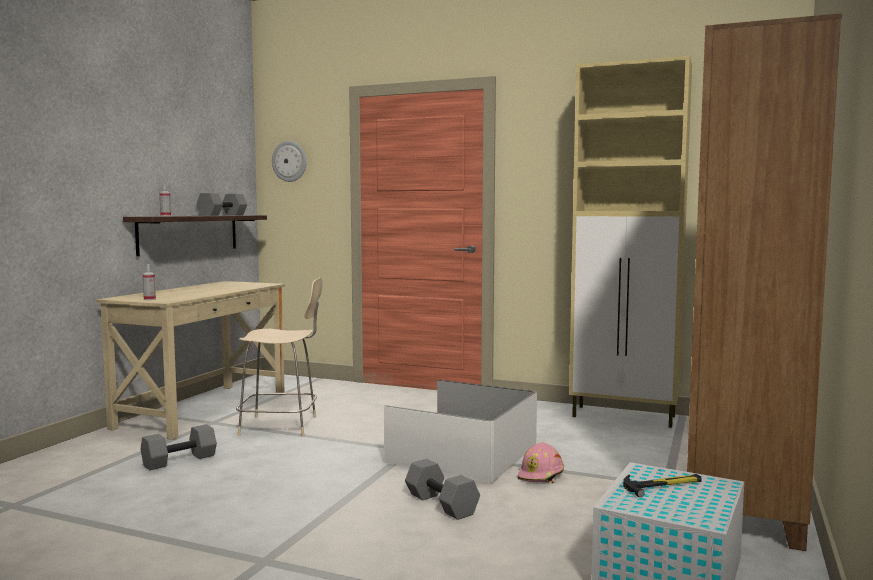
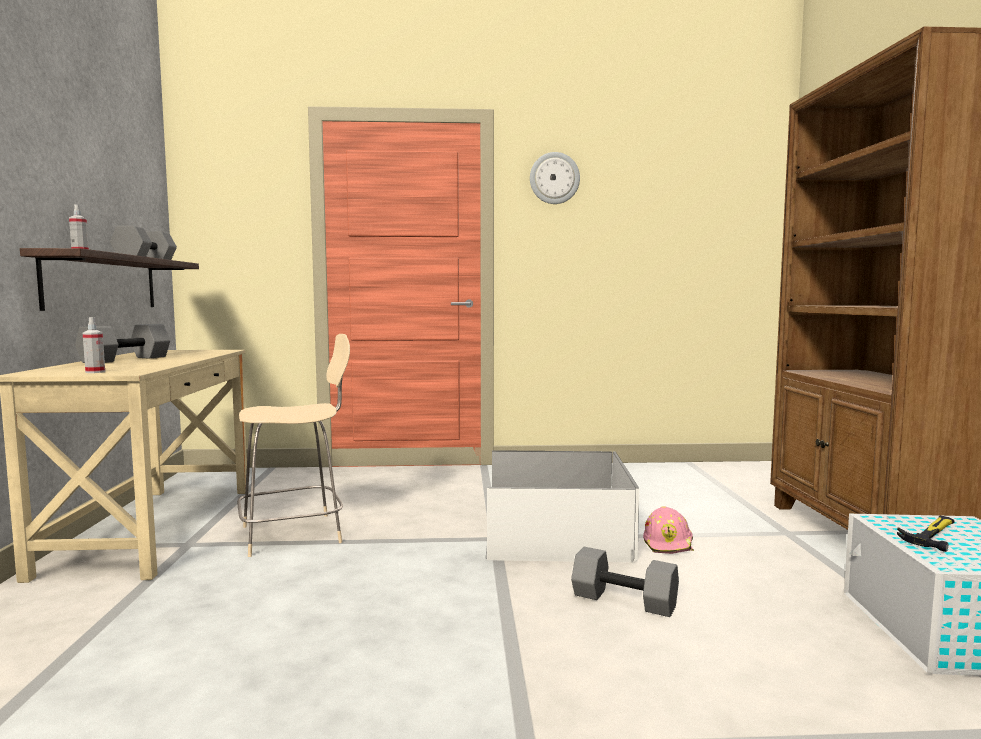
camera: 25 degrees left, 0 degrees up
grey dumbbell [140,424,217,470] -> grey dumbbell moved to [75,324,170,363]
wall clock [272,141,307,182] -> wall clock moved to [530,152,580,204]
beige cabinet [569,56,692,428] -> none

